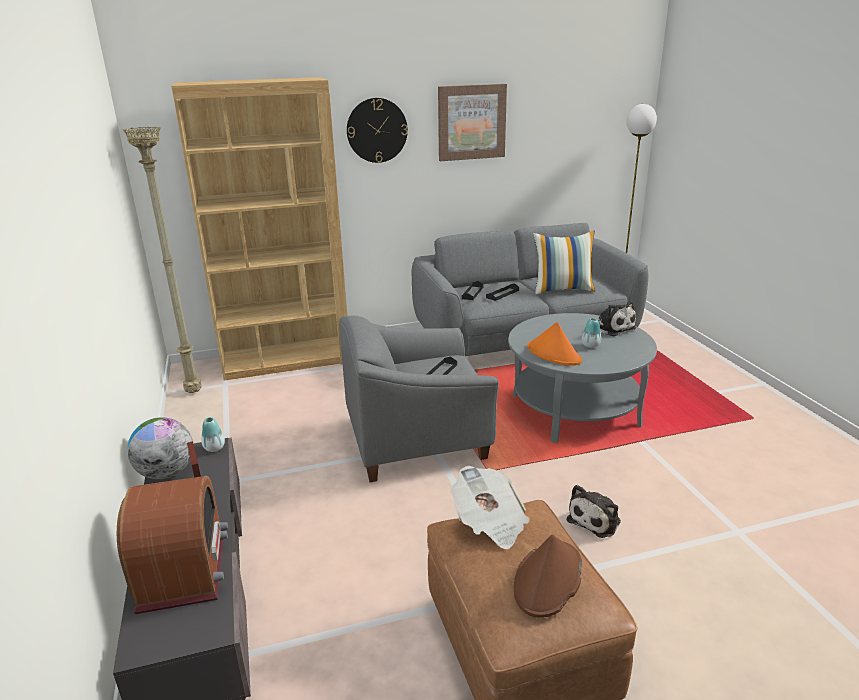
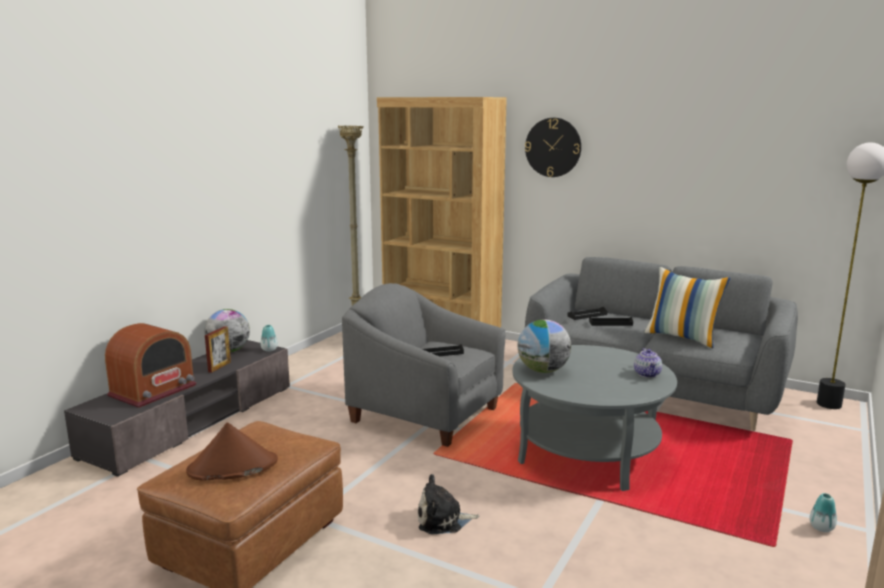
camera: 45 degrees right, 10 degrees down
picture [438,84,507,161] -> none
newspaper [451,466,530,549] -> none
orange hat [527,322,582,366] -> globe [518,319,571,373]
vase [582,318,601,348] -> vase moved to [809,493,837,532]
plush toy [598,301,636,336] -> teapot [634,348,662,378]

